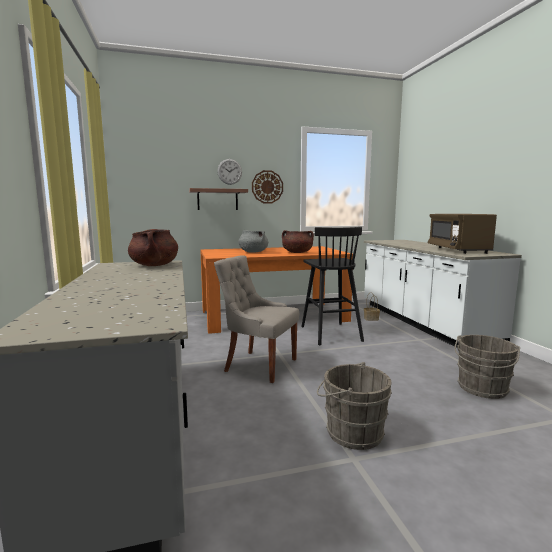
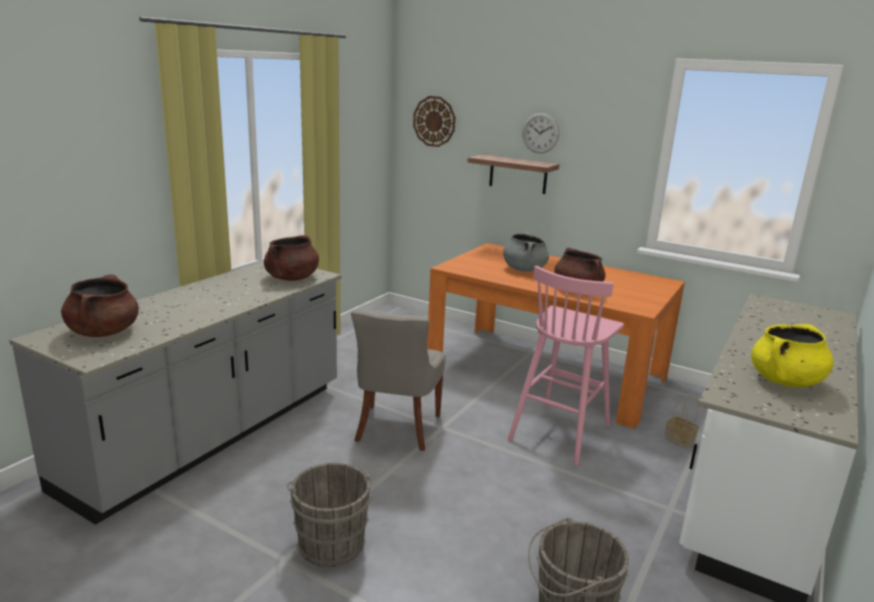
camera: 45 degrees right, 10 degrees up
grey chair [214,255,299,383] -> grey chair turned 150 degrees counterclockwise [351,310,445,451]
wall clock [252,170,283,204] -> wall clock moved to [413,96,455,147]
black stool [301,227,364,345] -> pink stool [508,266,624,466]
brown microwave [428,214,497,254] -> yellow cooking pot [751,324,834,387]
none -> brown cooking pot [61,274,139,337]

